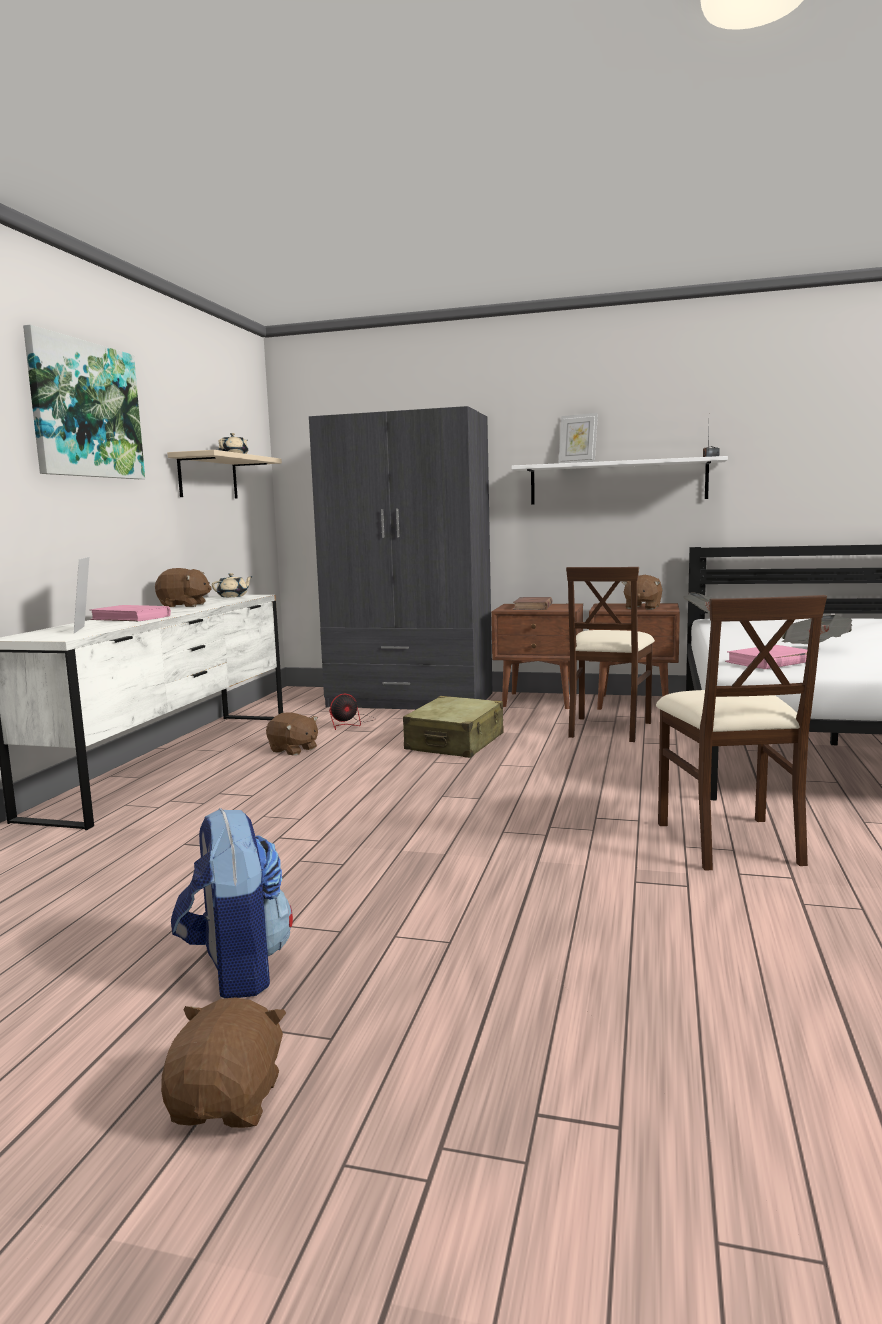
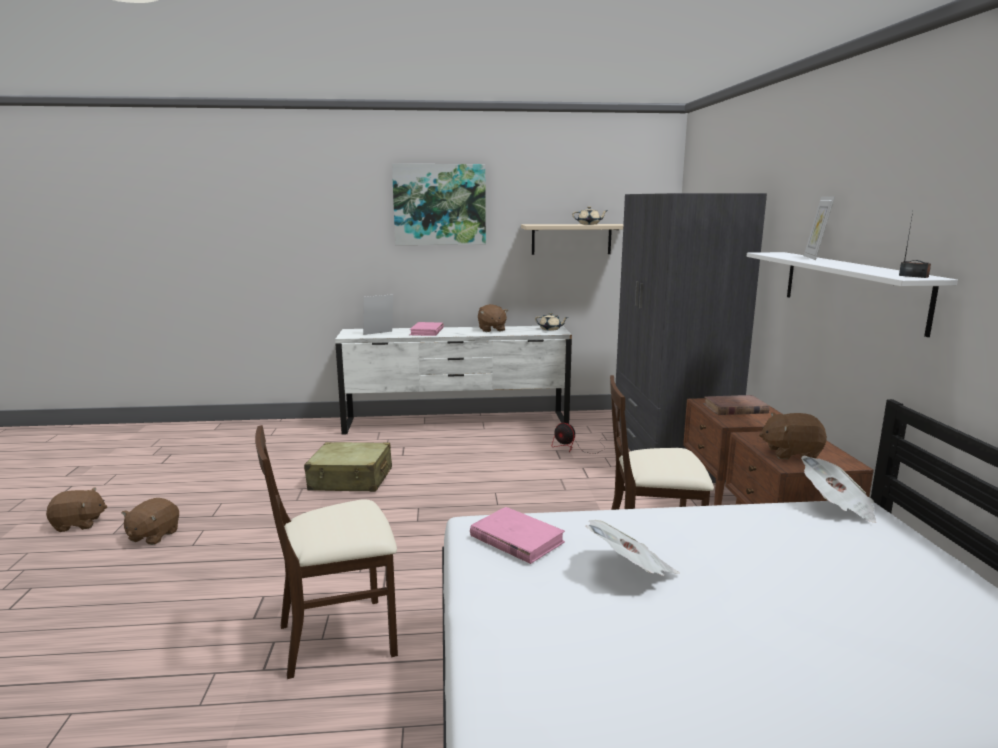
camera: 70 degrees right, 5 degrees up
backpack [171,808,293,998] -> none
brown plush toy [266,712,318,756] -> brown plush toy moved to [121,498,179,545]
beige suitcase [403,696,504,758] -> beige suitcase moved to [304,442,392,492]

